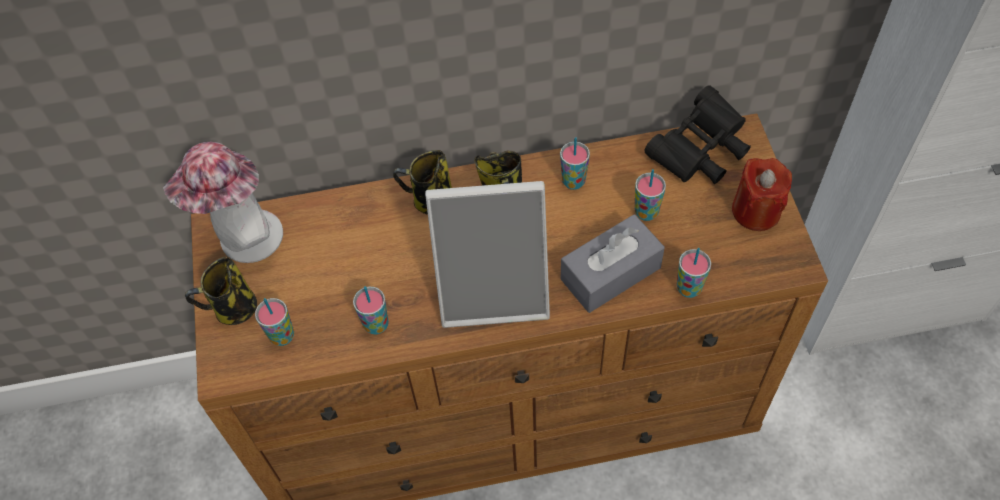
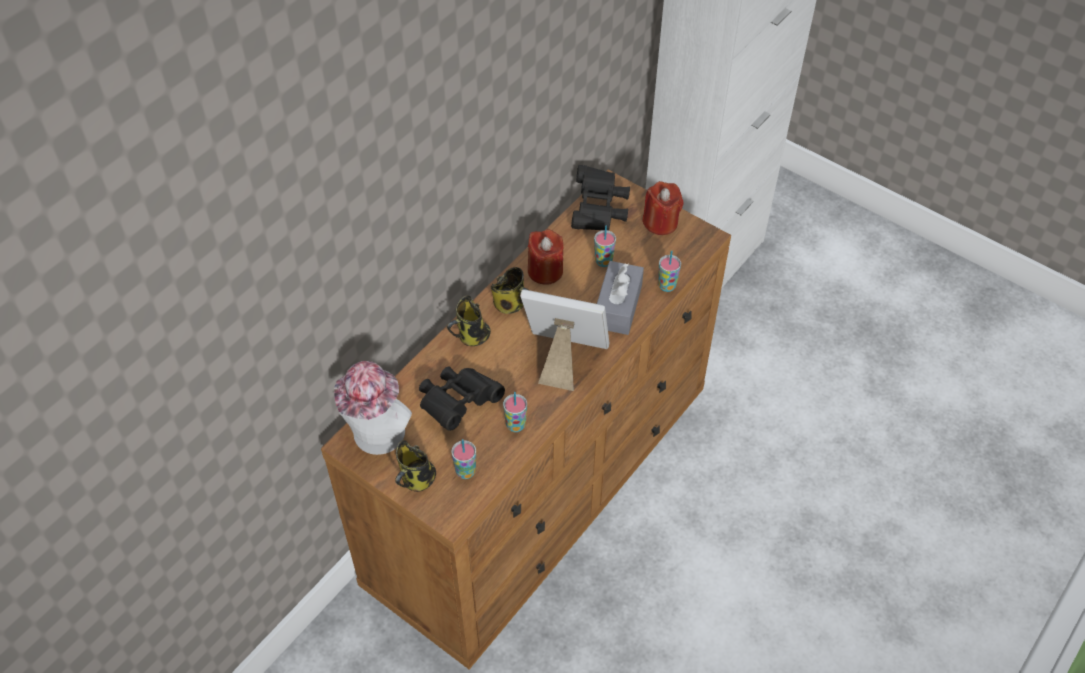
camera: 45 degrees left, 5 degrees down
picture frame [425,181,550,328] -> picture frame turned 120 degrees counterclockwise [520,289,609,391]
cup [560,137,590,190] -> red candle [528,229,563,285]
none -> black binoculars [419,366,505,431]

